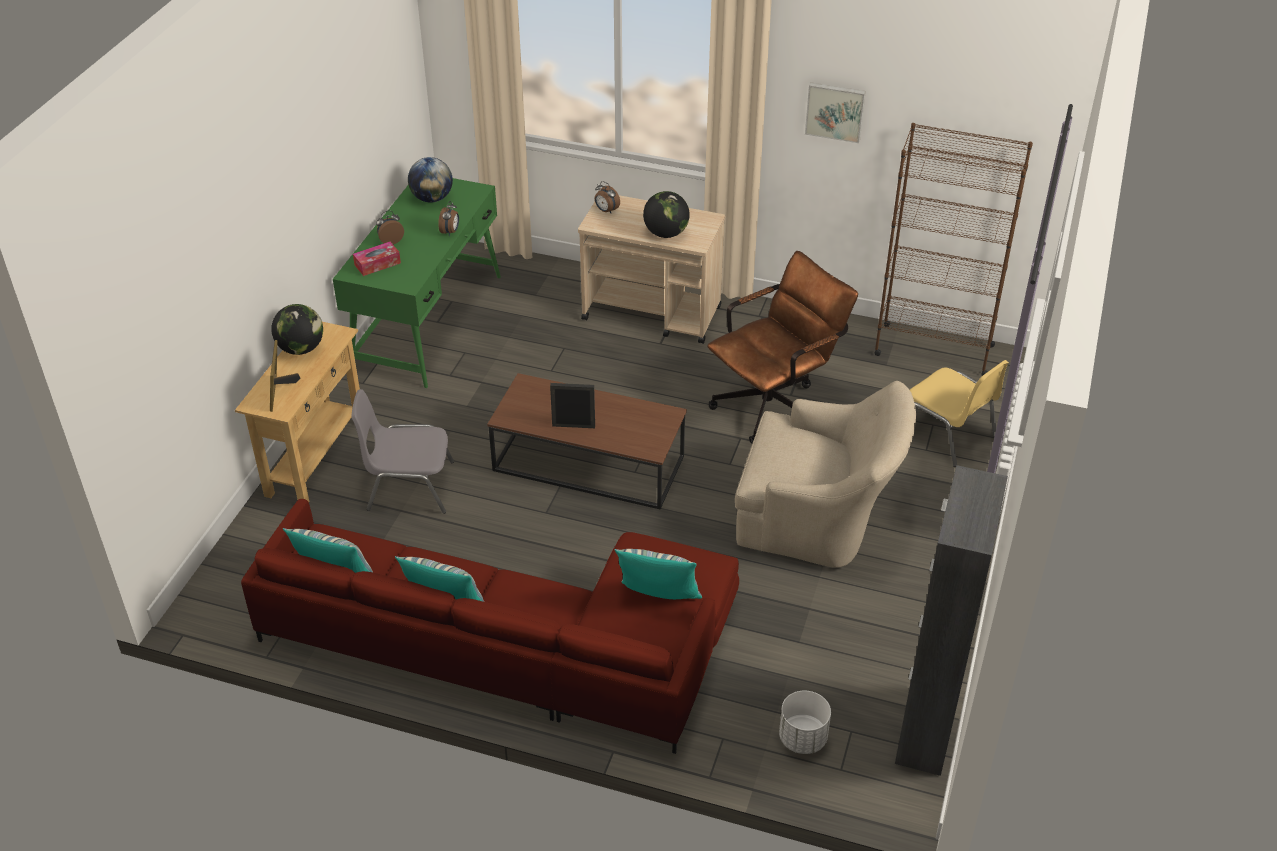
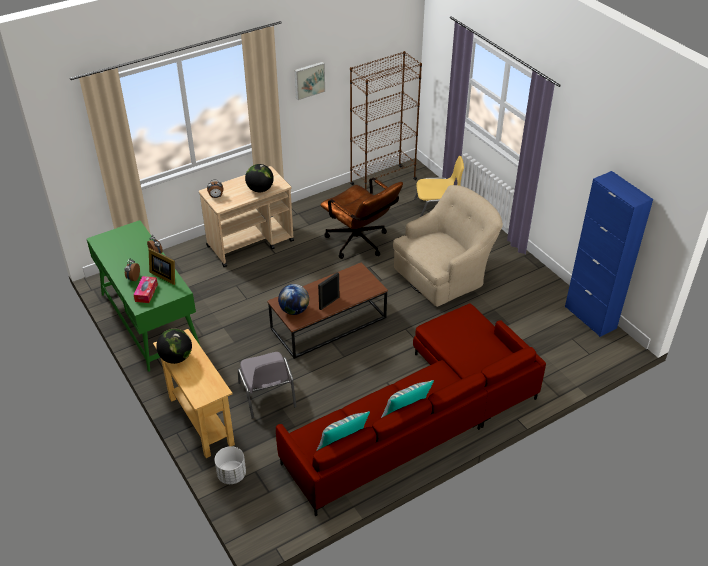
camera: 50 degrees left, 0 degrees up
picture frame [270,340,300,412] -> picture frame moved to [149,248,175,285]
grey chair [351,389,454,514] -> grey chair turned 60 degrees counterclockwise [238,352,297,419]
globe [408,157,453,203] -> globe moved to [278,284,309,315]
pillow [615,549,702,599] -> none
brown office chair [707,251,858,444] -> brown office chair turned 135 degrees clockwise [320,178,403,259]
white planter [779,691,831,754] -> white planter moved to [215,446,246,484]
black cabinet [895,465,1008,776] -> blue cabinet [565,171,653,337]

